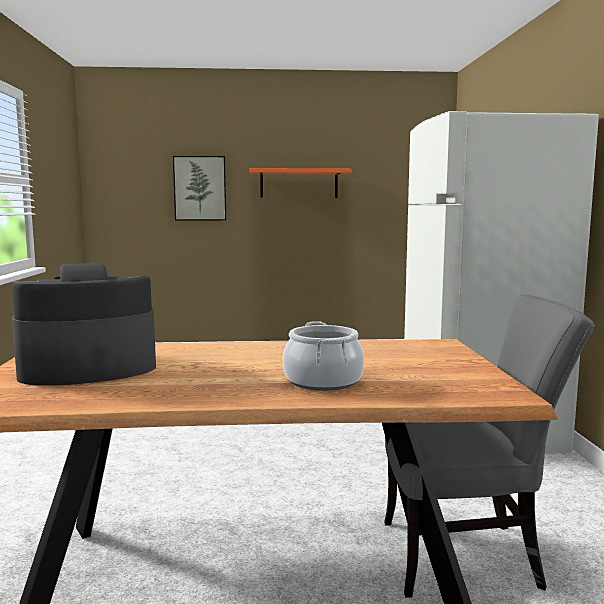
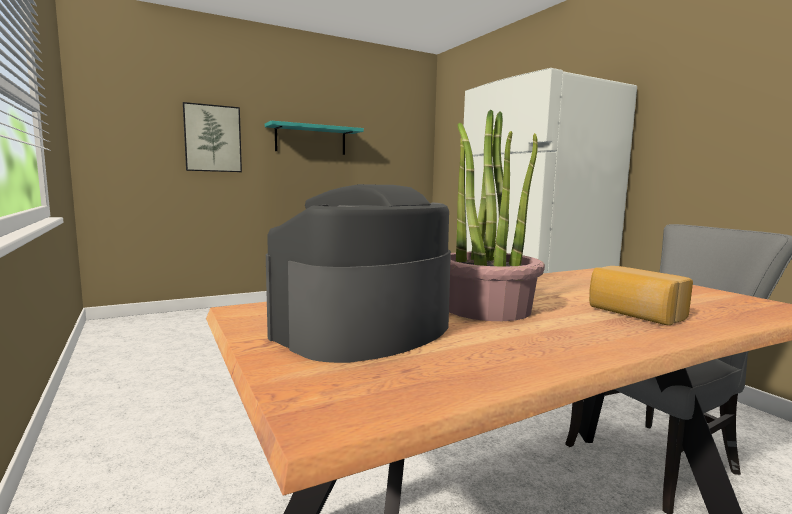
camera: 25 degrees left, 0 degrees up
orange shelf [249,168,352,198] -> turquoise shelf [265,121,364,155]
cooking pot [283,321,364,391] -> bread [589,266,693,326]
none -> potted plant [449,110,545,321]

